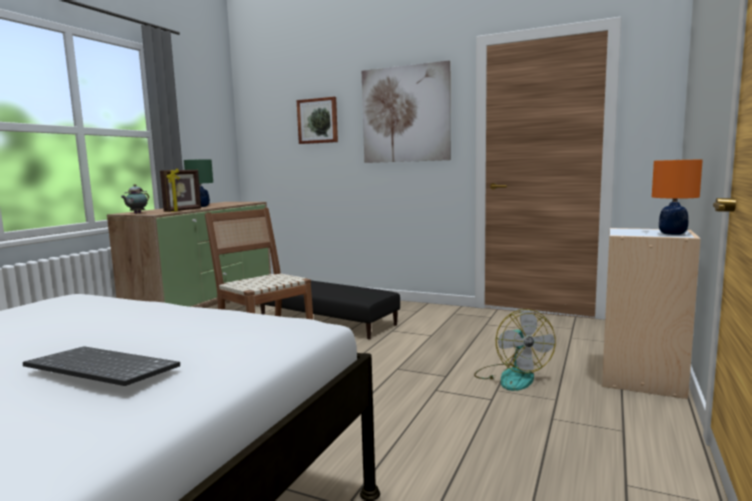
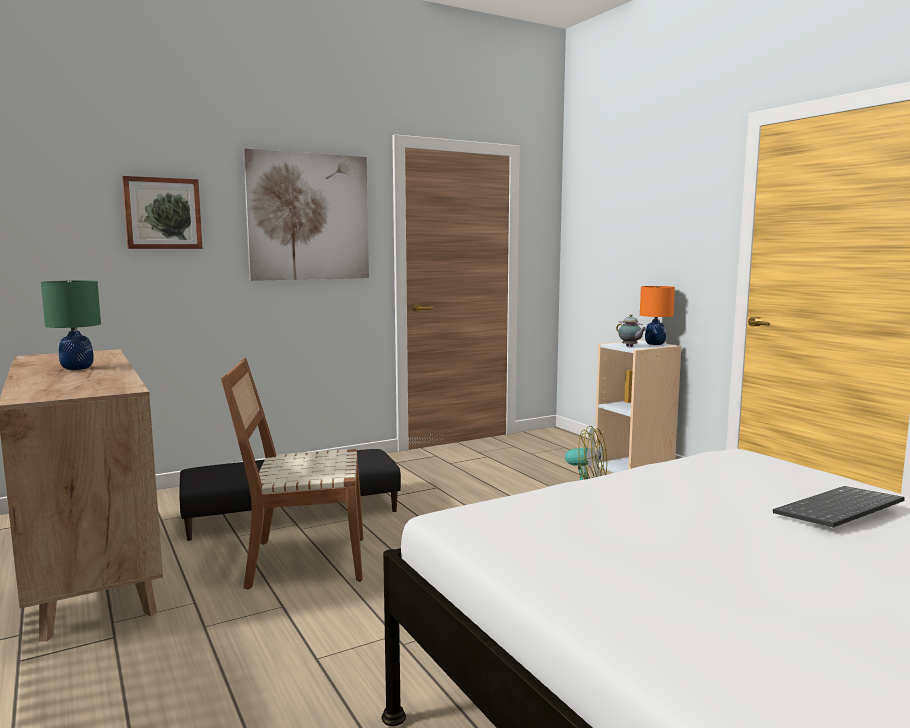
camera: 55 degrees left, 0 degrees up
teapot [121,184,149,214] -> teapot moved to [616,314,647,347]
picture frame [160,168,201,212] -> none

